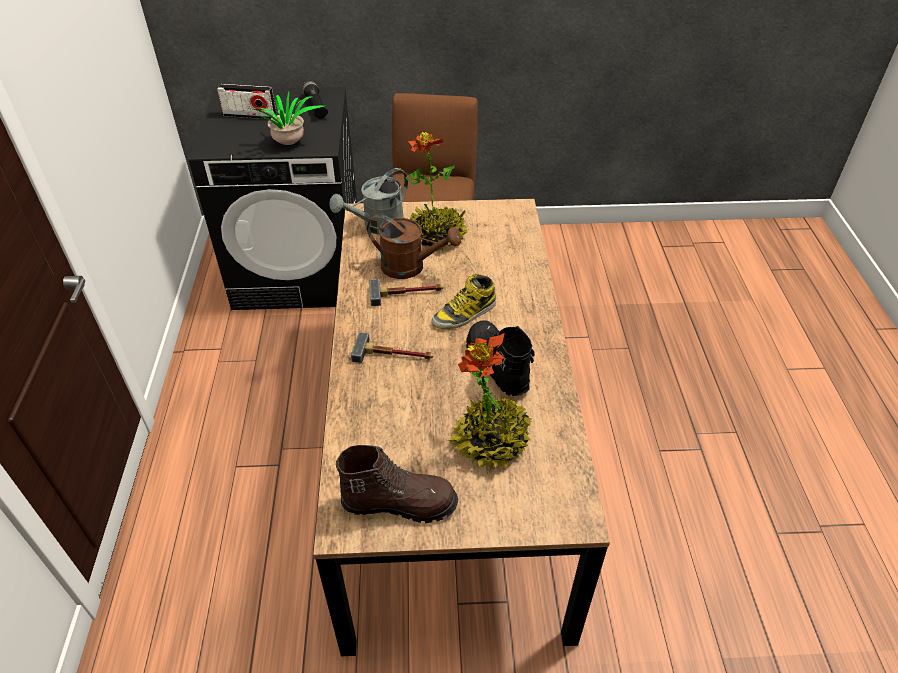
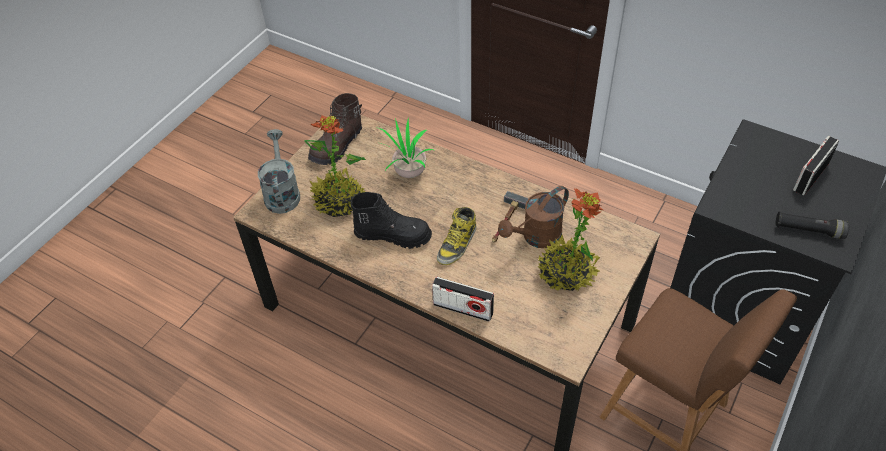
camera: 125 degrees right, 5 degrees up
potted plant [249,92,324,145] -> potted plant moved to [379,117,434,178]
grey watering can [329,168,408,235] -> grey watering can moved to [258,129,300,214]
hammer [351,332,434,363] -> none
boot [431,273,496,329] -> boot turned 150 degrees counterclockwise [437,207,477,265]
none -> radio [432,277,494,322]

